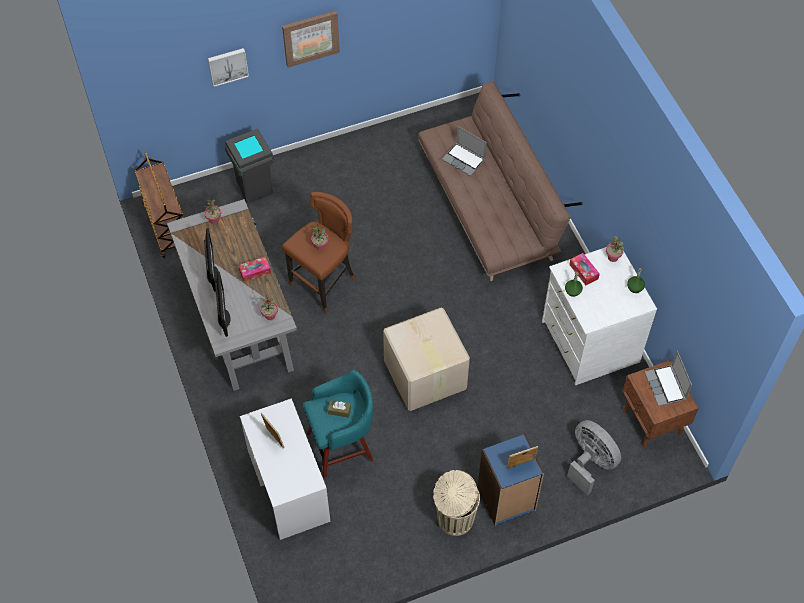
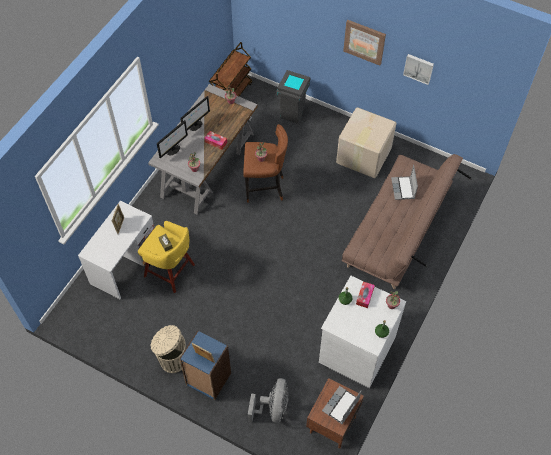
camera: 50 degrees right, 0 degrees up
picture [208,48,249,87] -> picture moved to [403,54,434,85]
turquoise stool [303,370,374,478] -> yellow stool [138,221,195,293]
cardboard box [383,308,470,411] -> cardboard box moved to [336,107,397,178]

